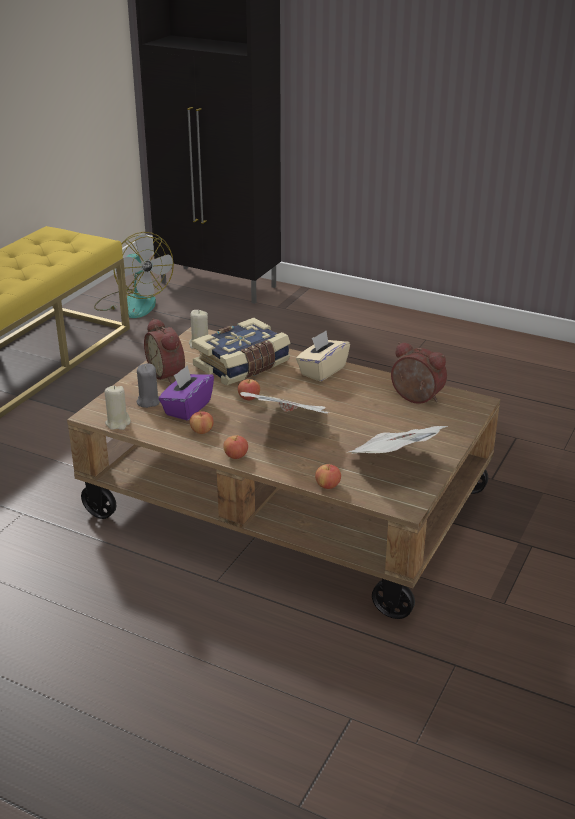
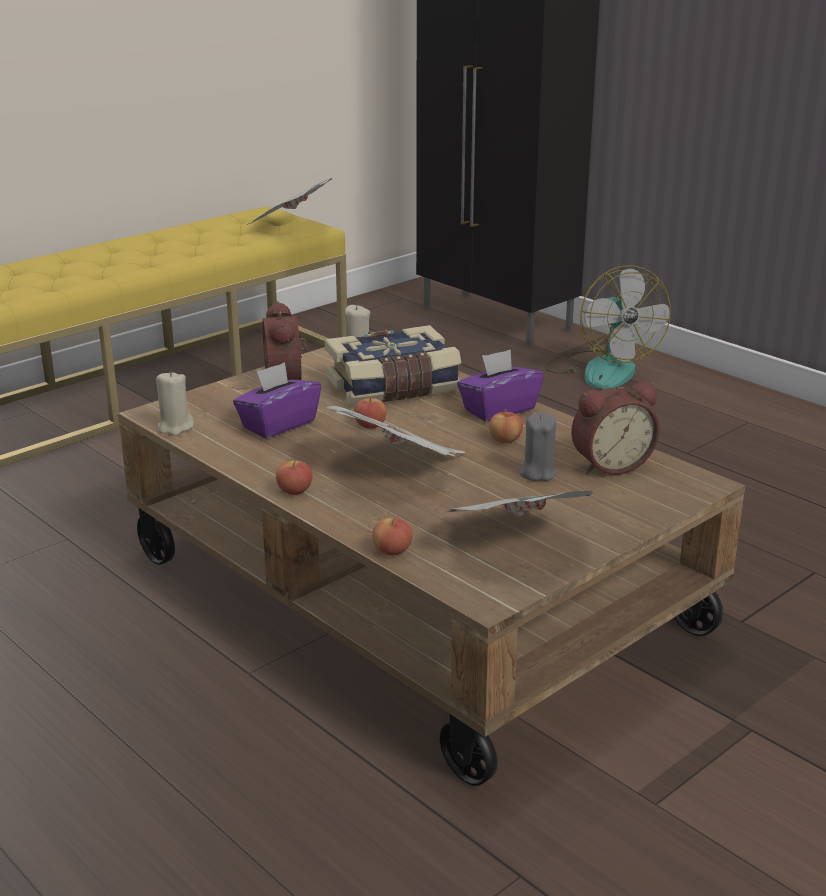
camera: 20 degrees right, 5 degrees down
fan [94,232,174,318] -> fan moved to [545,265,671,389]
grey candle [137,363,160,408] -> grey candle moved to [519,412,557,481]
apple [190,410,214,434] -> apple moved to [489,409,523,443]
beige tissue box [296,331,350,382] -> purple tissue box [457,349,544,422]
alarm clock [391,342,447,404] -> alarm clock turned 105 degrees clockwise [571,382,660,475]
none -> newspaper [247,178,333,225]

